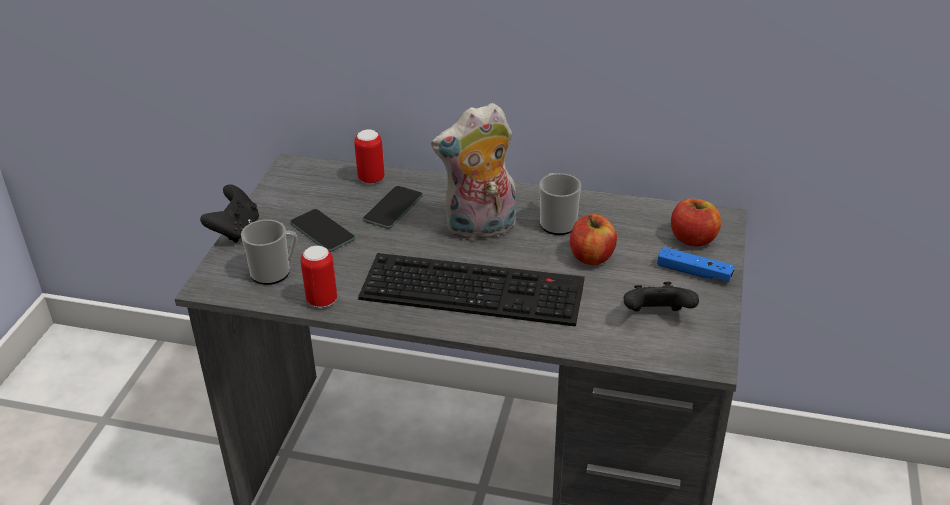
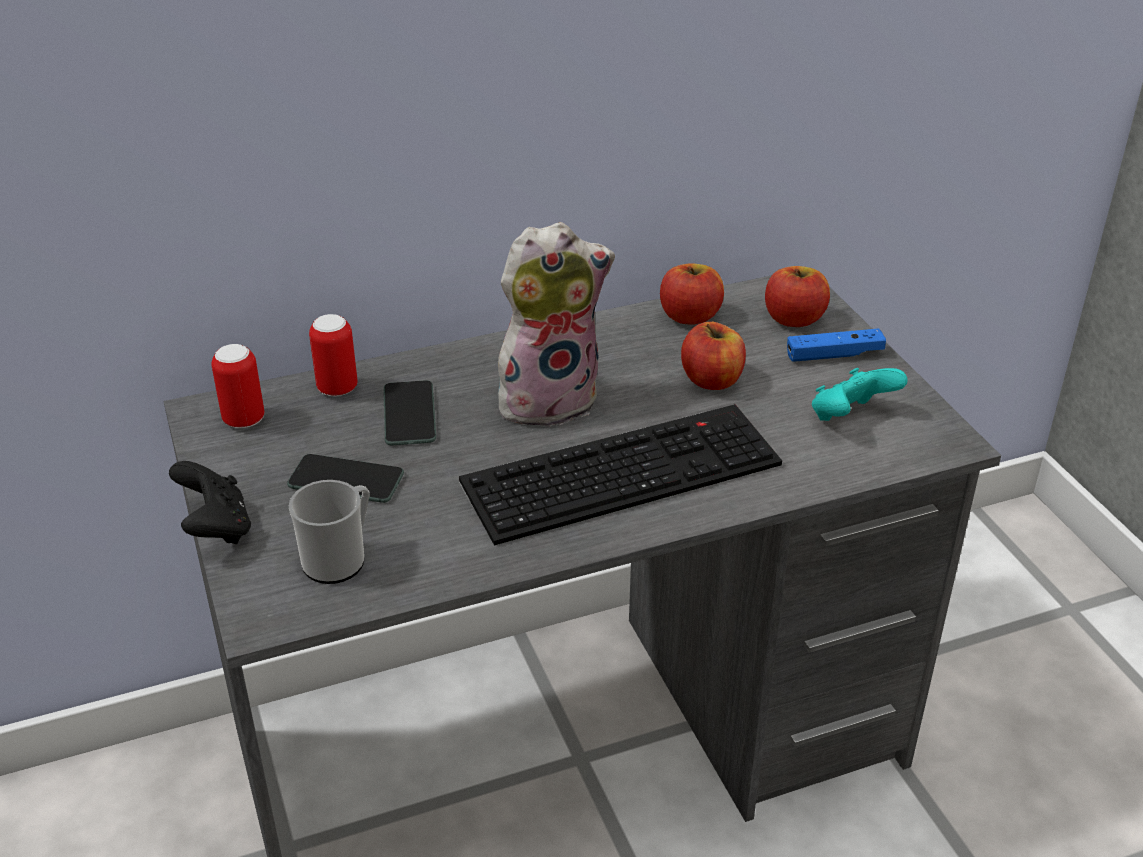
camera: 35 degrees left, 0 degrees up
can [301,246,337,308] -> can moved to [211,344,264,428]
plush toy [431,103,516,240] -> plush toy turned 150 degrees counterclockwise [498,222,615,426]
mug [539,173,581,235] -> none
black game controller [624,282,699,312] -> turquoise game controller [812,368,908,421]
none -> apple [660,263,724,324]

